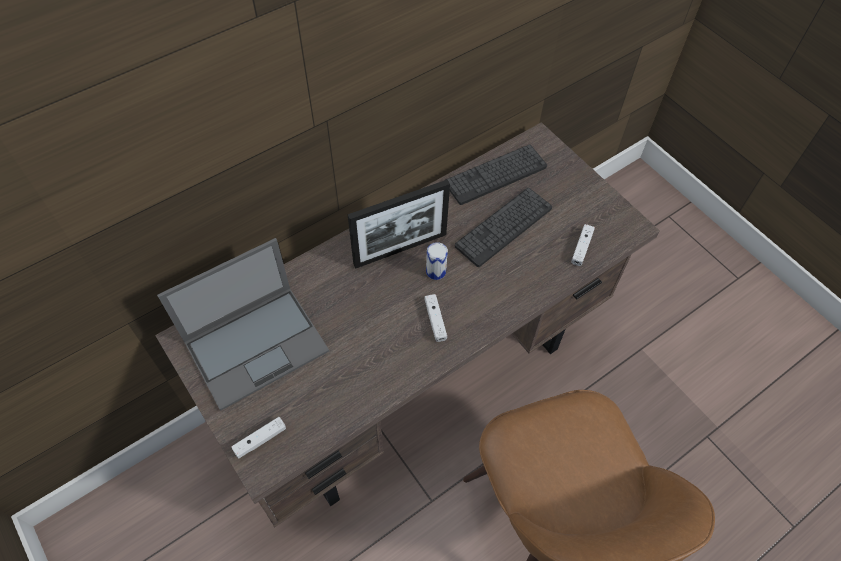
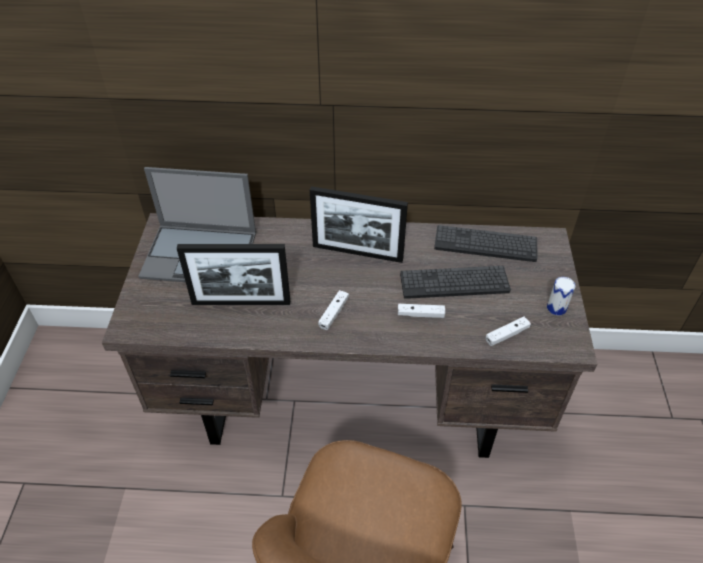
camera: 40 degrees right, 10 degrees down
white game controller [231,417,286,459] -> white game controller moved to [398,304,445,318]
can [426,242,448,280] -> can moved to [547,277,576,315]
none -> picture frame [177,244,290,305]

